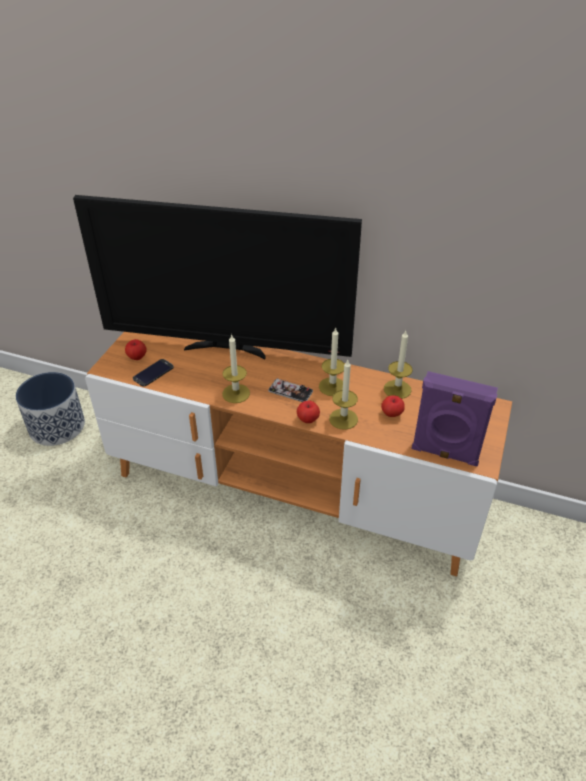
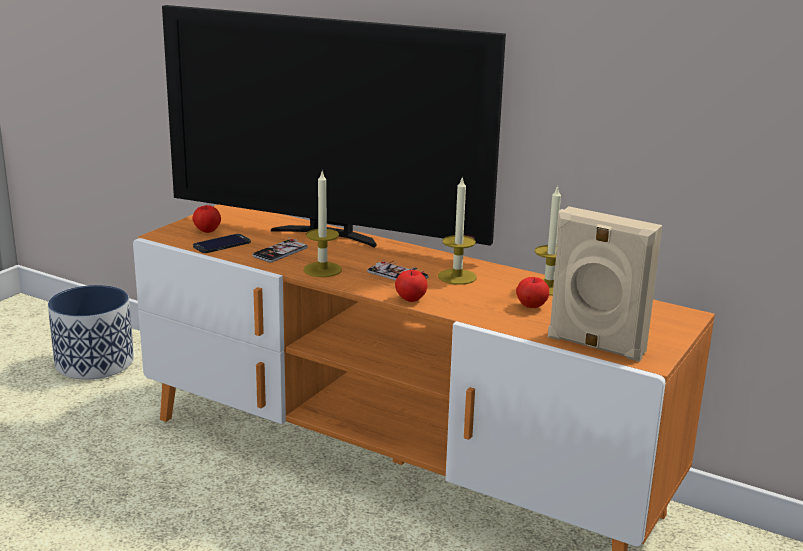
camera: 10 degrees right, 20 degrees down
candle [329,360,358,430] -> none
purple speaker [412,371,498,467] -> beige speaker [548,206,663,362]
none -> phone [252,237,308,262]

